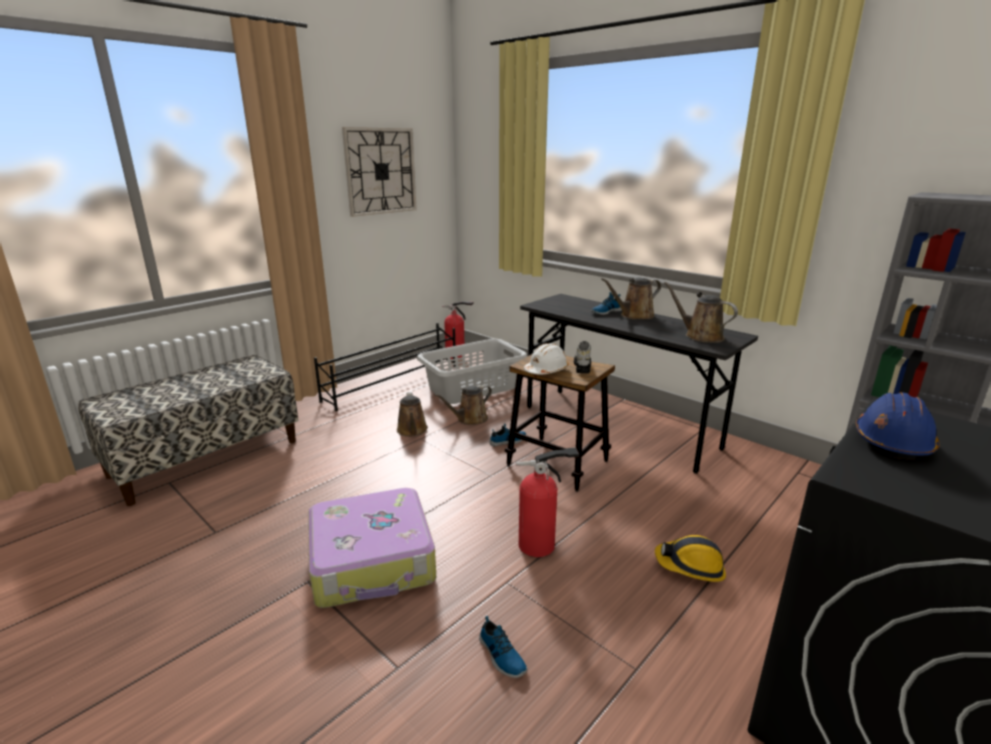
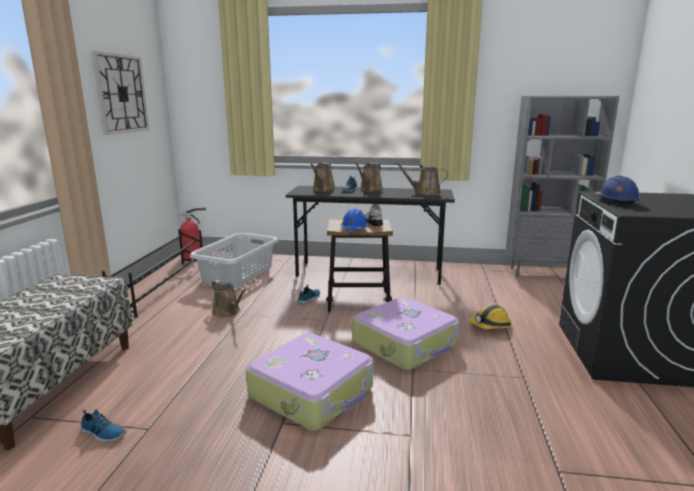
camera: 35 degrees left, 5 degrees down
brown watering can [434,385,492,425] -> brown watering can moved to [310,163,336,192]
shoe [479,616,527,678] -> shoe moved to [81,409,126,442]
fire extinguisher [516,447,579,557] -> suitcase [352,297,459,370]
white hard hat [524,343,568,375] -> blue hard hat [341,209,368,231]

